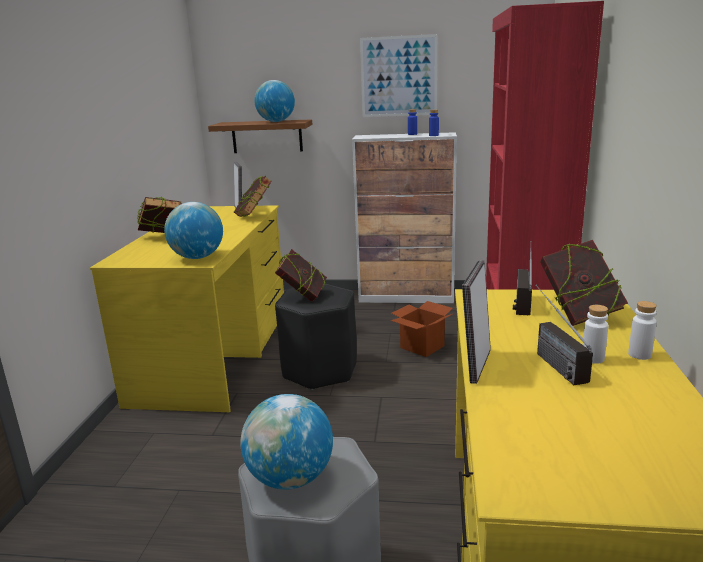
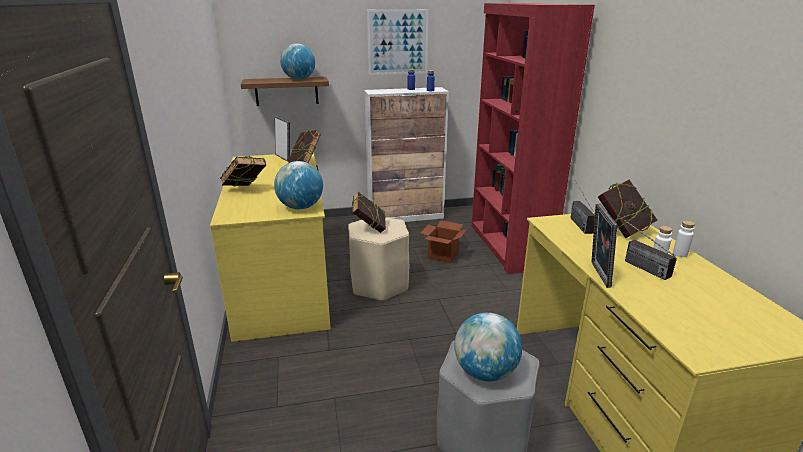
camera: 20 degrees left, 5 degrees up
black stool [275,284,357,390] -> beige stool [348,217,409,301]

